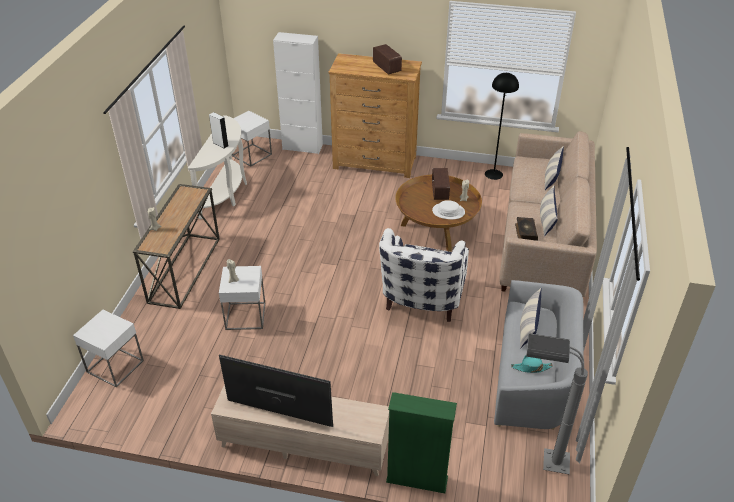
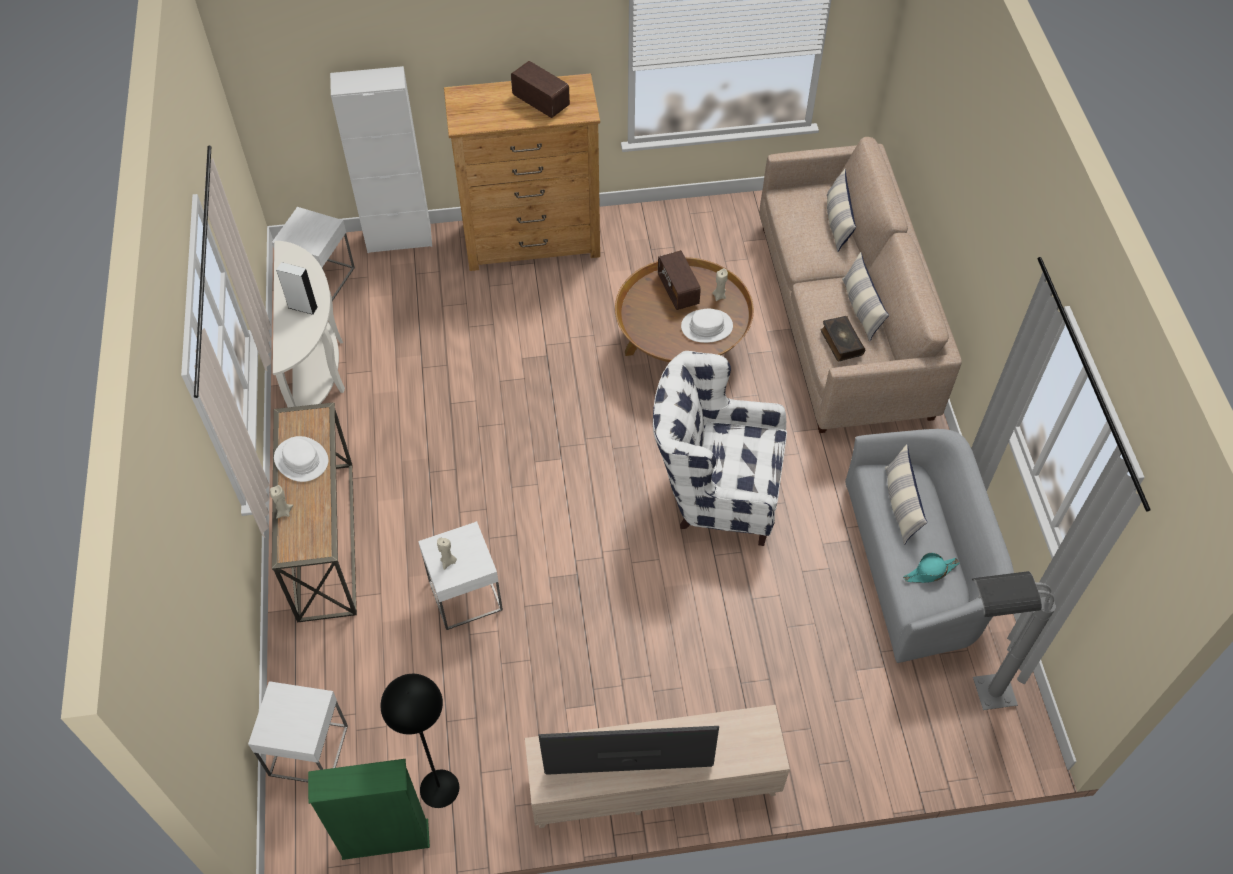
camera: 20 degrees left, 15 degrees up
white armchair [379,228,469,322] -> white armchair turned 105 degrees clockwise [653,351,787,546]
green bookcase [386,392,457,493] -> green bookcase moved to [308,759,430,860]
black floor lamp [485,73,519,180] -> black floor lamp moved to [381,674,459,808]
none -> white hat [274,436,328,482]

